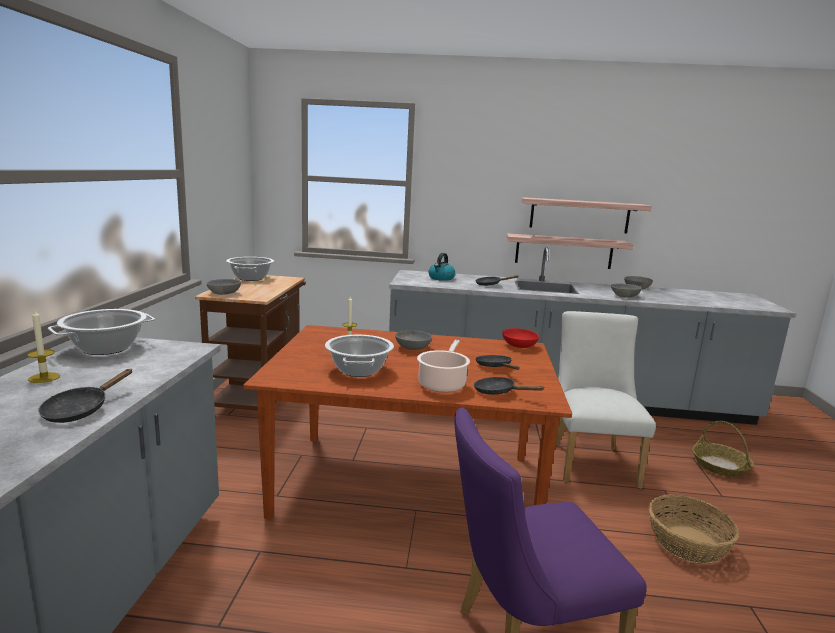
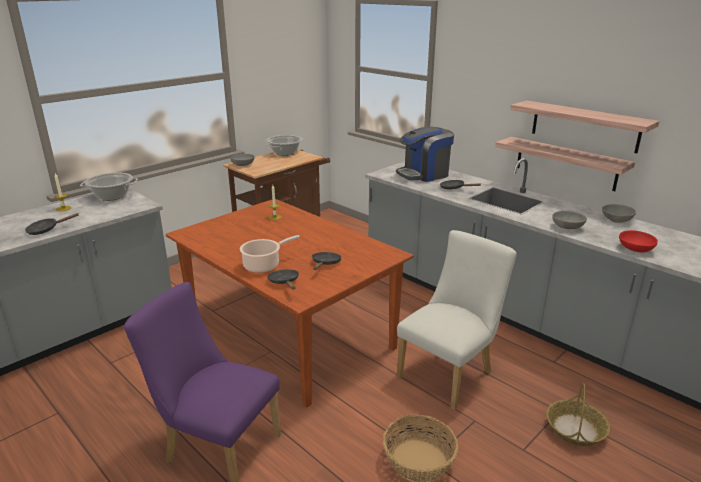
camera: 40 degrees right, 10 degrees up
cooking pot [325,335,394,377] -> none
grey bowl [395,330,432,350] -> none
kettle [429,253,455,281] -> coffee machine [396,127,454,182]
red bowl [502,328,539,348] -> red bowl moved to [619,230,658,252]

